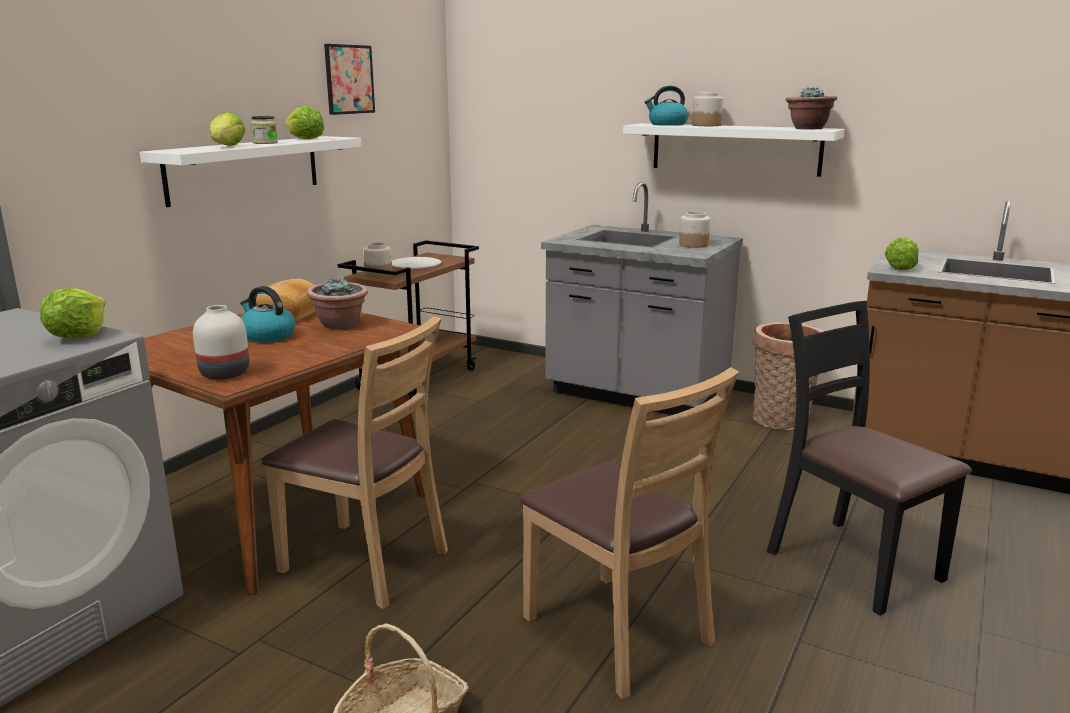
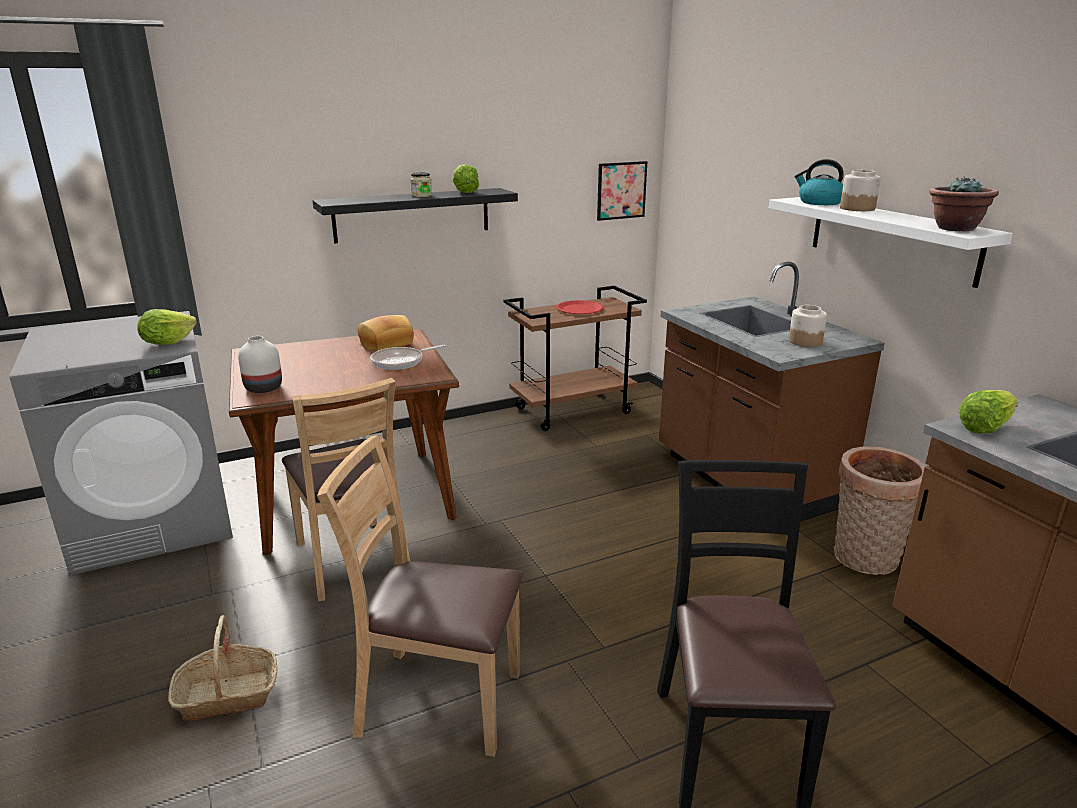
camera: 35 degrees right, 5 degrees up
white shelf [140,136,362,207] -> black shelf [313,188,518,244]
lettuce [210,112,246,146] -> none
kettle [240,286,295,343] -> none
potted plant [307,277,368,330] -> frying pan [370,345,446,370]
picture [324,44,375,115] -> picture moved to [597,161,647,221]
jar [363,242,392,277] -> none
white plate [392,257,441,269] -> red plate [556,300,603,314]
brown chair [519,367,739,699] -> brown chair turned 105 degrees clockwise [317,435,523,757]
grey counter [541,182,743,415] -> brown counter [659,261,885,521]

